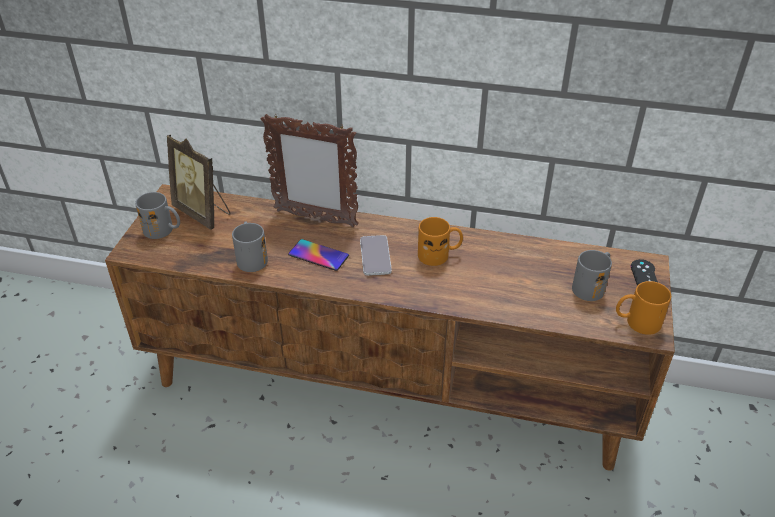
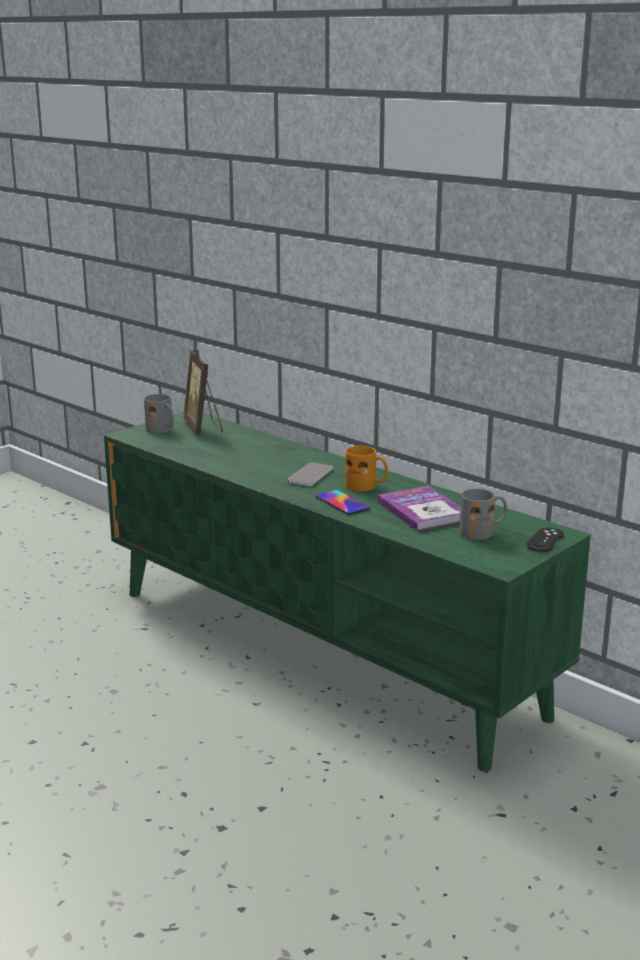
camera: 30 degrees right, 20 degrees down
brown tv stand [105,184,675,471] -> green tv stand [104,412,591,772]
grey mug [232,221,268,272] -> none
picture frame [261,114,359,227] -> none
phone [288,239,349,271] -> phone moved to [315,490,370,515]
orange mug [616,281,671,335] -> none
none -> book [378,486,460,531]

